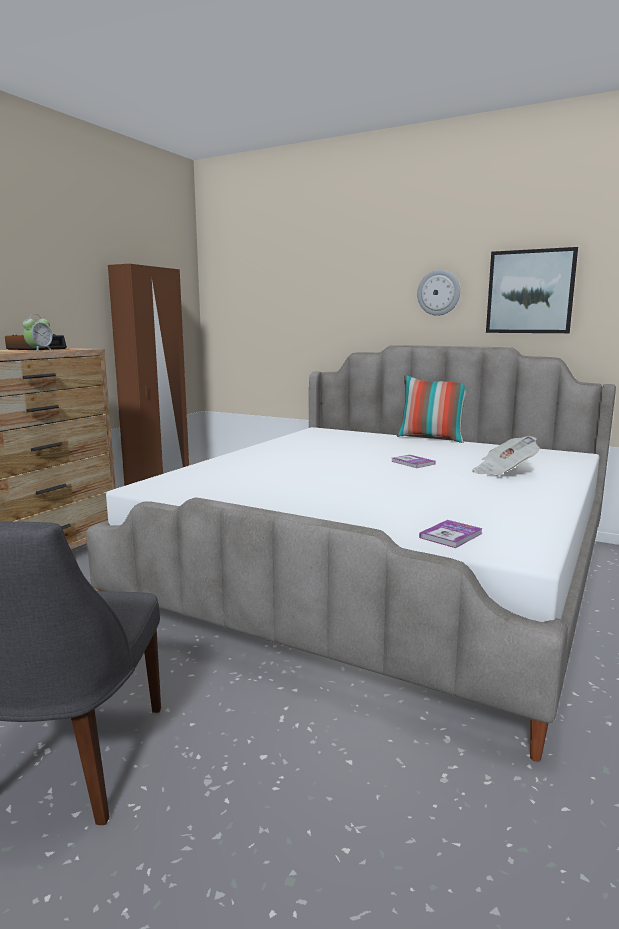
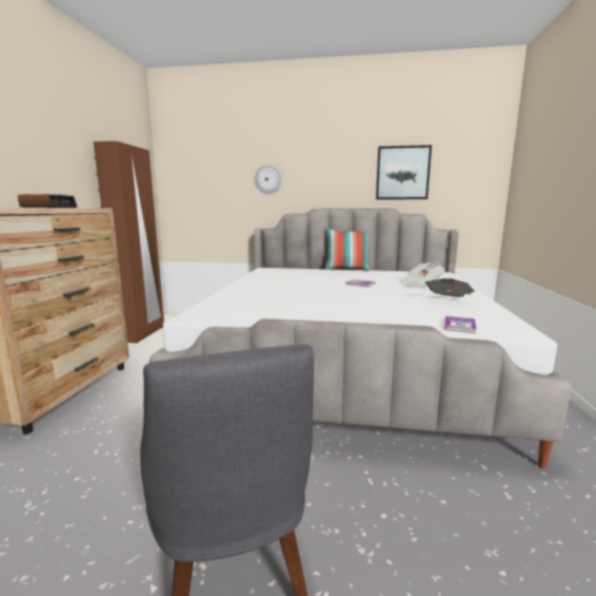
camera: 20 degrees left, 0 degrees up
alarm clock [22,314,54,351] -> none
wall clock [417,270,460,316] -> wall clock moved to [254,165,282,194]
none -> newspaper [425,278,474,297]

